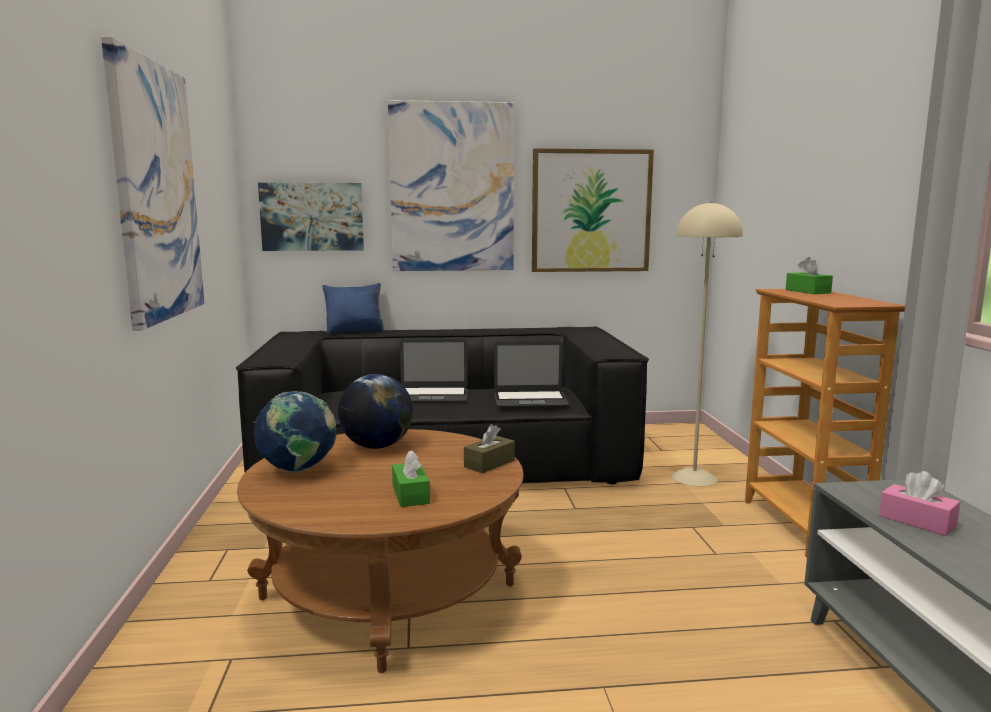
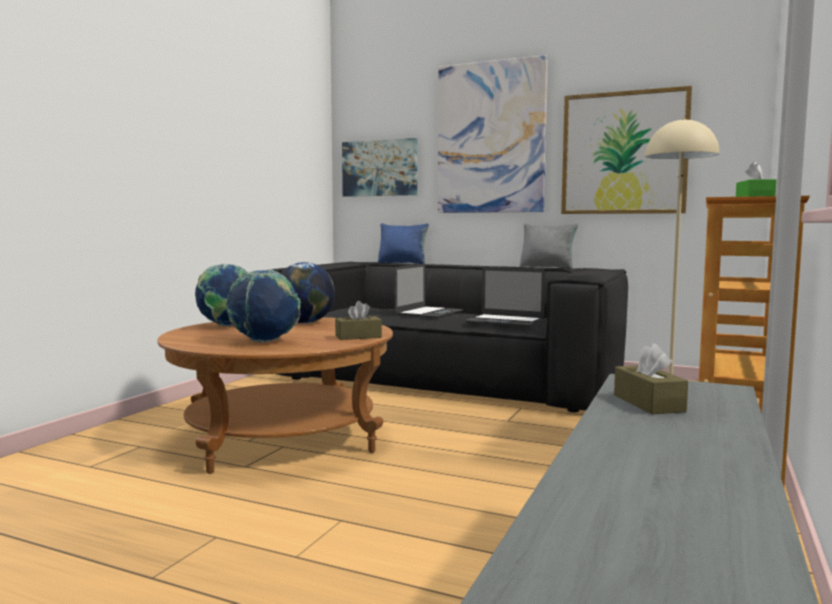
camera: 30 degrees right, 5 degrees down
picture [101,36,204,331] -> none
green tissue box [392,451,430,507] -> globe [226,269,301,342]
laptop [400,339,468,402] -> laptop turned 90 degrees counterclockwise [395,264,463,318]
pink tissue box [879,471,960,536] -> brown tissue box [614,343,688,414]
none -> grey pillow [520,224,578,269]

